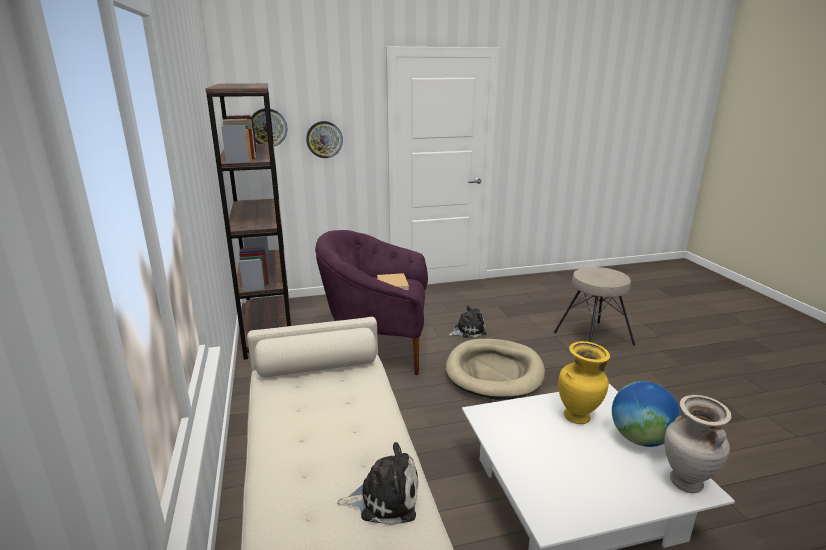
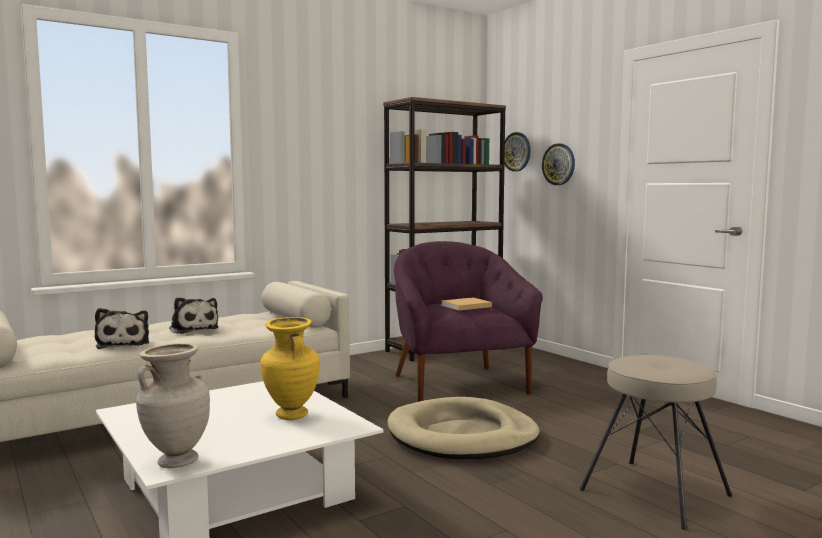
camera: 70 degrees right, 15 degrees down
plush toy [448,305,487,338] -> plush toy moved to [169,297,218,334]
globe [612,381,681,447] -> none

